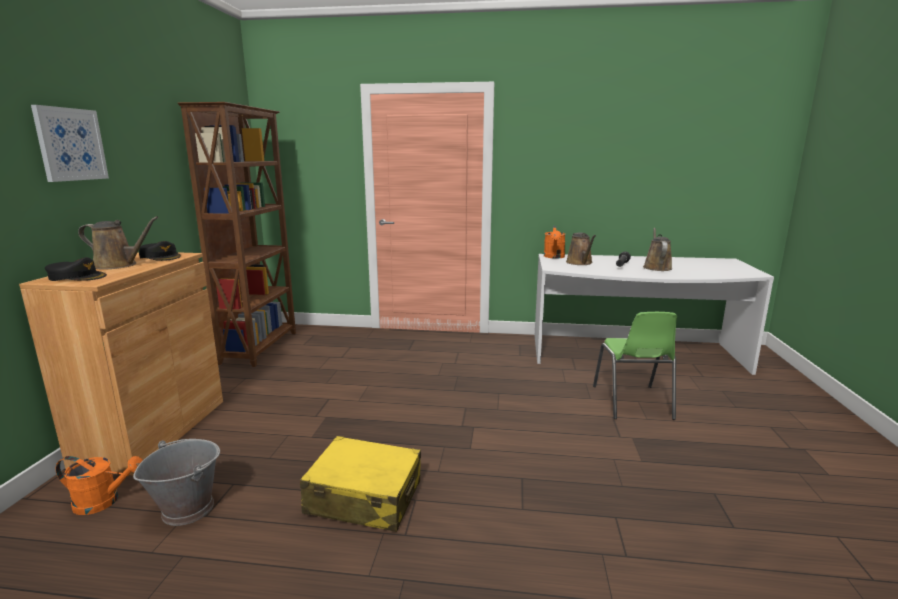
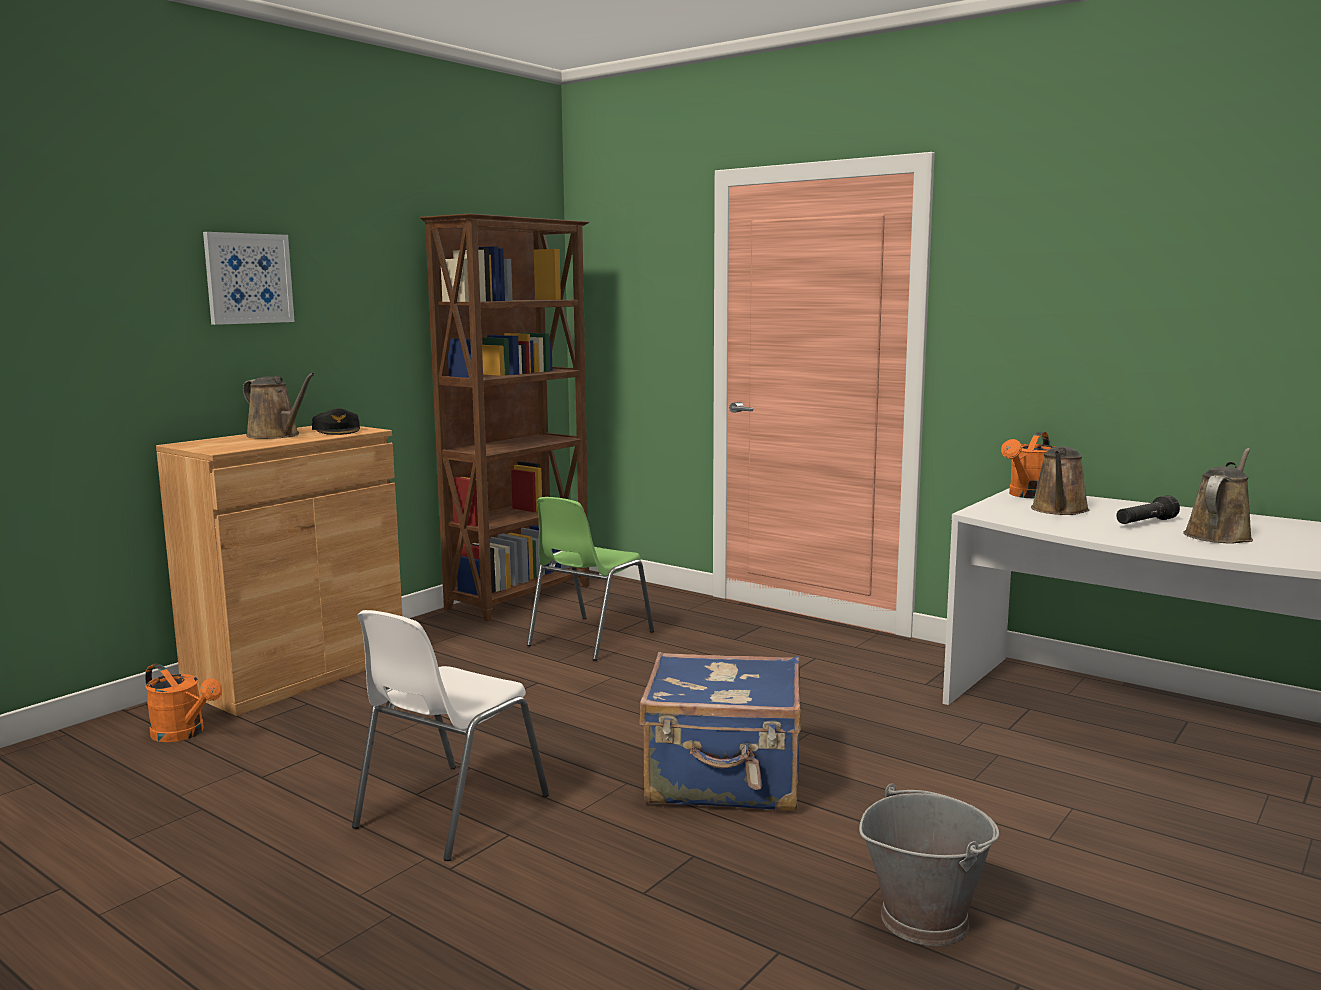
camera: 30 degrees right, 5 degrees down
black cap [45,257,107,281] -> none
grey bucket [133,439,220,526] -> grey bucket moved to [859,784,999,946]
yellow suitcase [300,436,421,532] -> white chair [352,610,549,861]
green chair [593,312,677,420] -> green chair moved to [527,497,654,661]
none -> blue suitcase [639,652,801,811]

